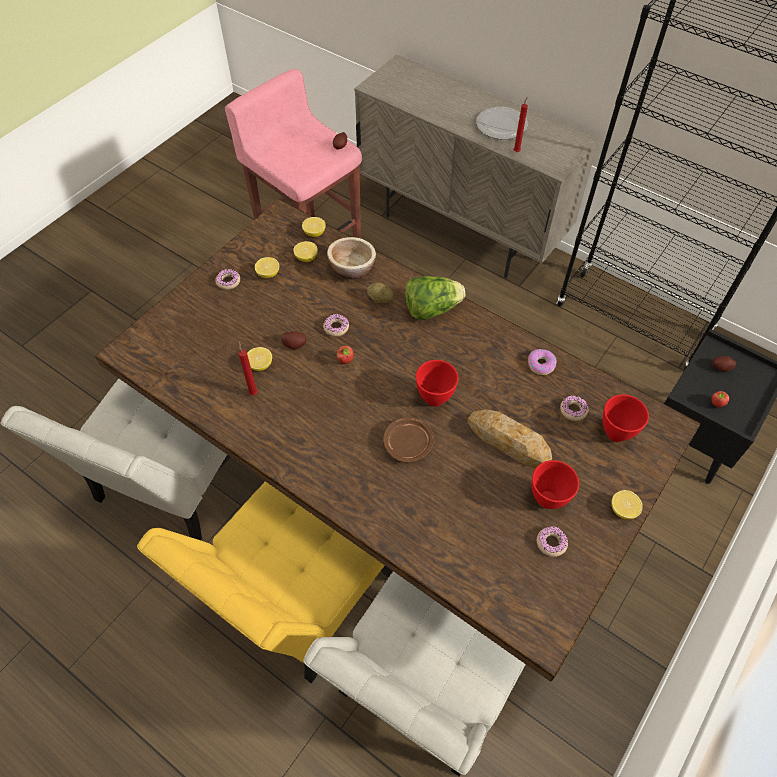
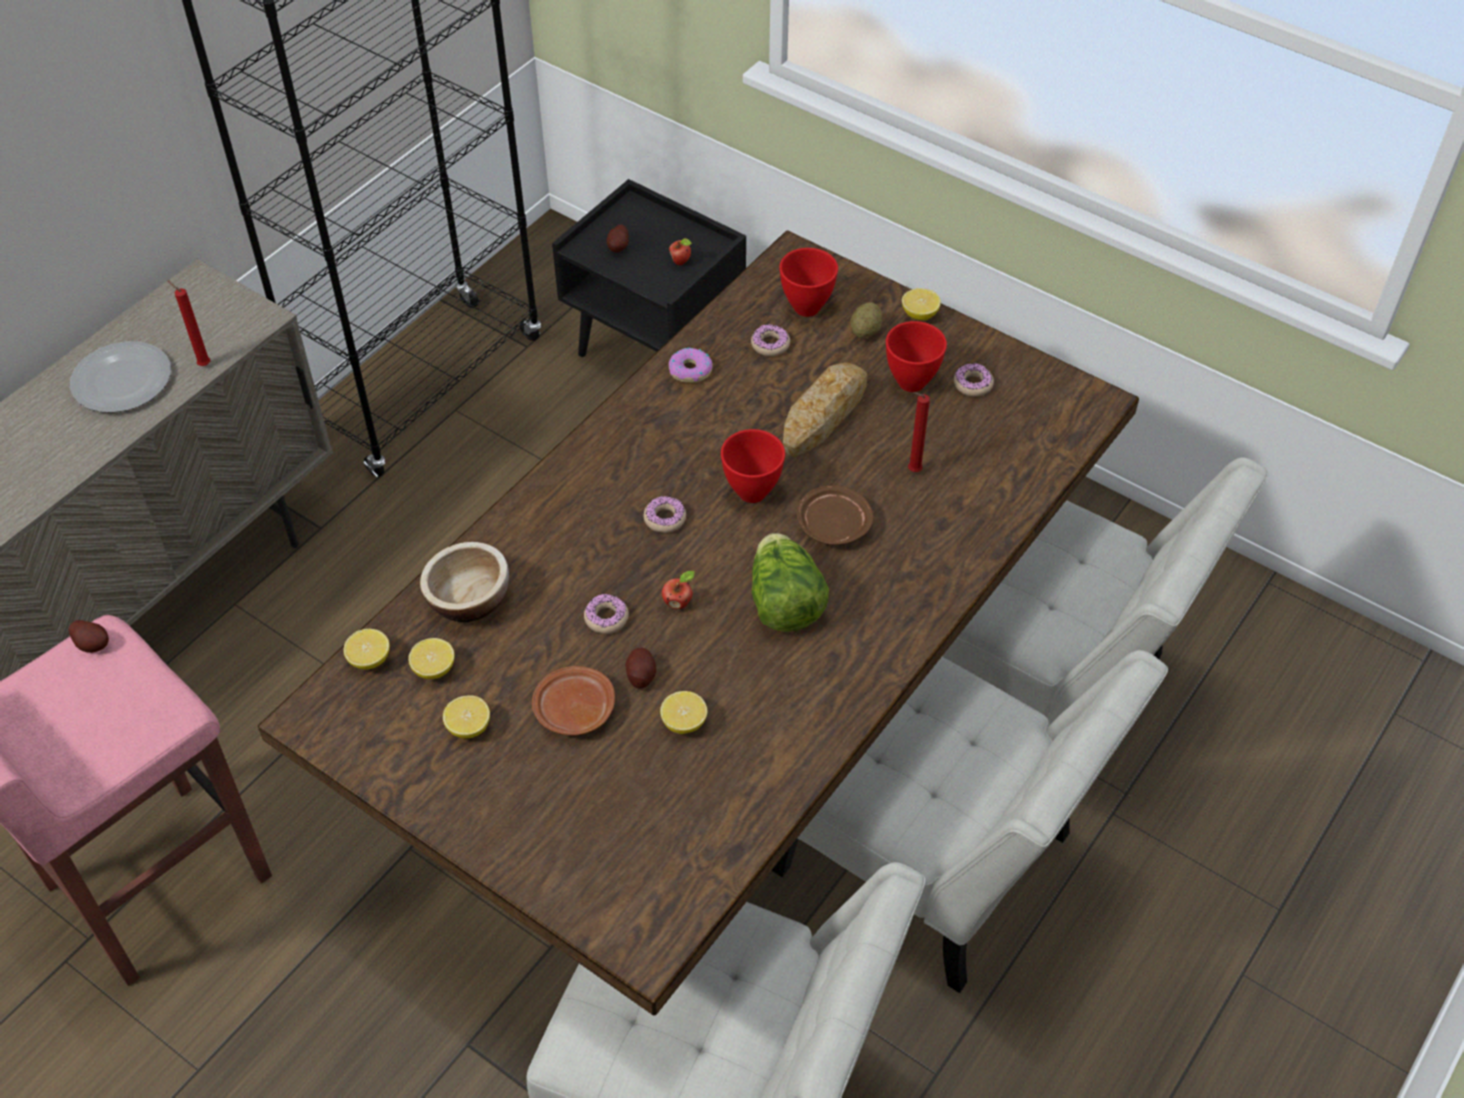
camera: 90 degrees left, 5 degrees down
yellow chair [137,481,393,683] -> white chair [771,650,1168,993]
donut [215,269,240,290] -> donut moved to [644,496,686,533]
red candle [238,341,258,395] -> red candle moved to [908,392,930,472]
potato [367,283,393,303] -> potato moved to [851,302,882,338]
lettuce [405,276,465,320] -> lettuce moved to [752,533,829,632]
none -> brown plate [532,666,615,736]

